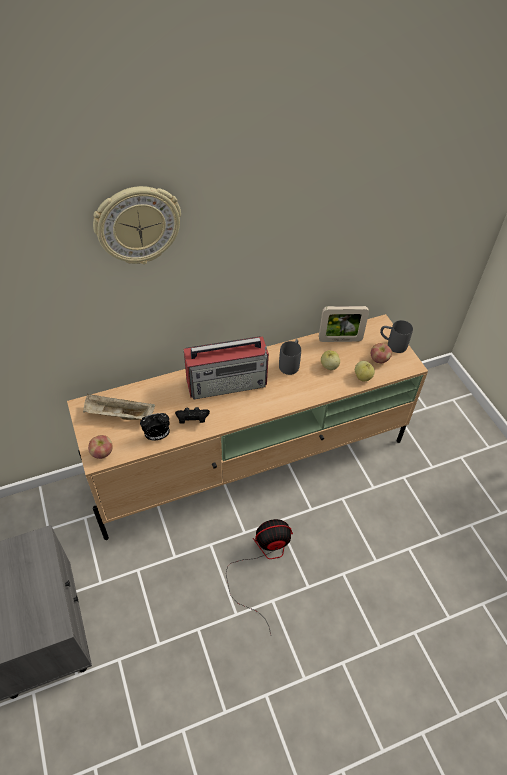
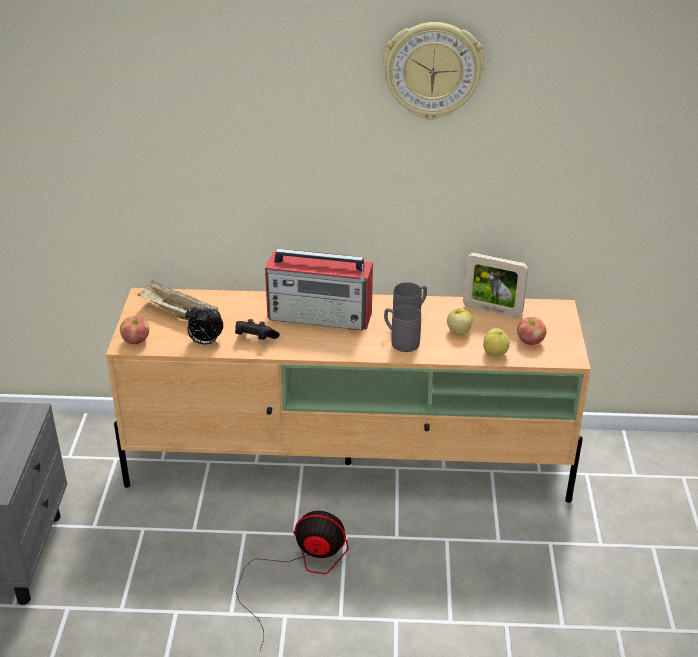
camera: 25 degrees right, 15 degrees down
wall clock [93,186,181,264] -> wall clock moved to [383,22,484,120]
grey mug [380,320,413,353] -> grey mug moved to [384,305,421,352]

